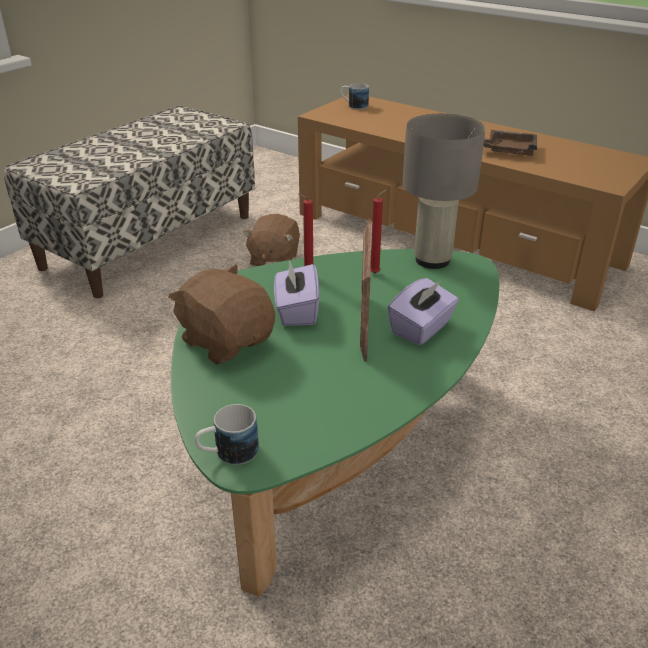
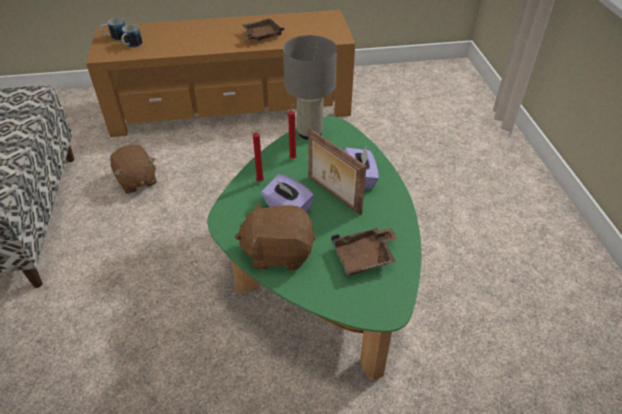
camera: 45 degrees left, 10 degrees up
mug [195,404,259,465] -> mug moved to [122,24,143,48]
none -> brown tray [331,228,397,275]

